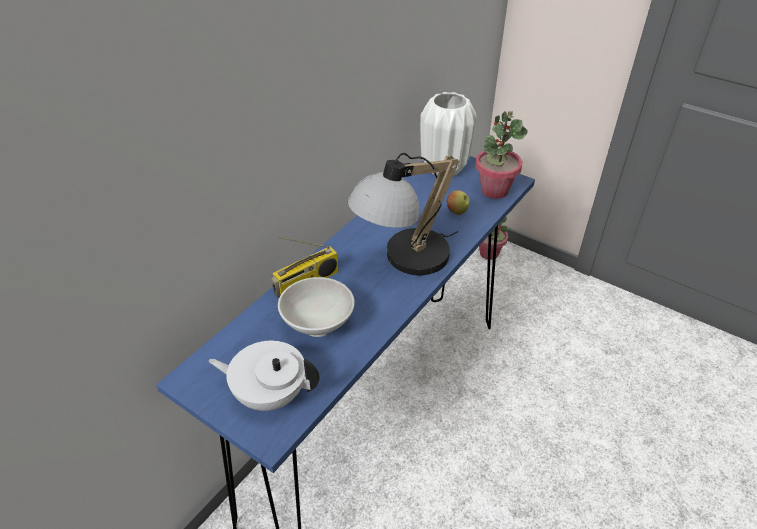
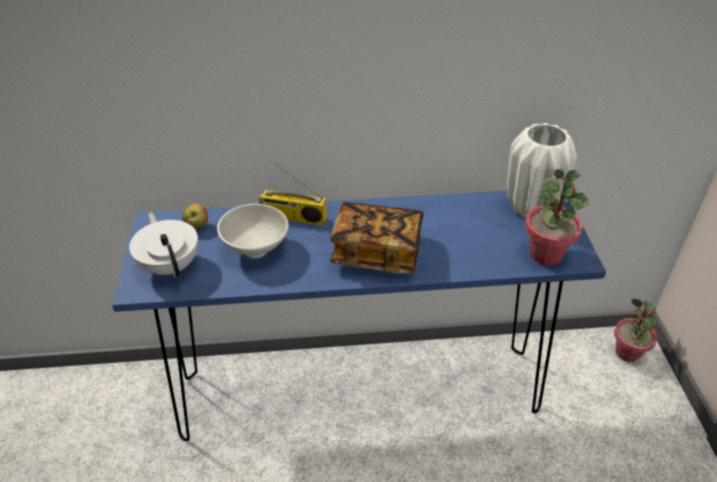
camera: 50 degrees right, 0 degrees up
table lamp [348,153,459,275] -> book [330,202,424,274]
apple [447,190,470,215] -> apple moved to [182,203,208,229]

